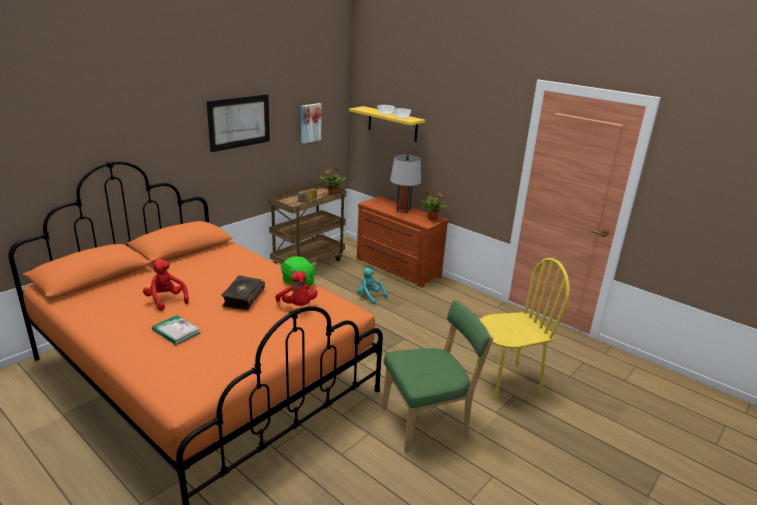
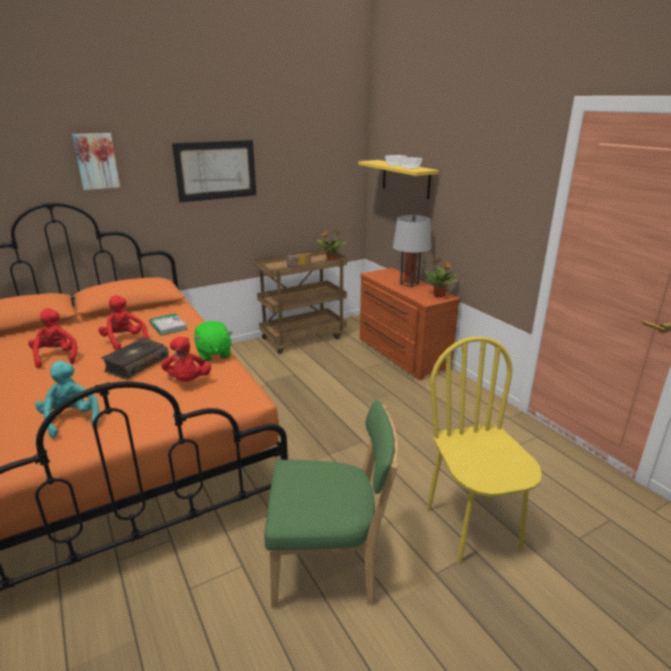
camera: 20 degrees right, 0 degrees up
book [152,315,200,345] -> book moved to [149,313,187,336]
picture [301,103,322,143] -> picture moved to [72,133,120,190]
turquoise plush toy [357,268,388,304] -> turquoise plush toy moved to [35,361,99,438]
yellow chair [475,258,570,401] -> yellow chair turned 105 degrees counterclockwise [427,336,542,564]
none -> red plush toy [98,295,148,350]

